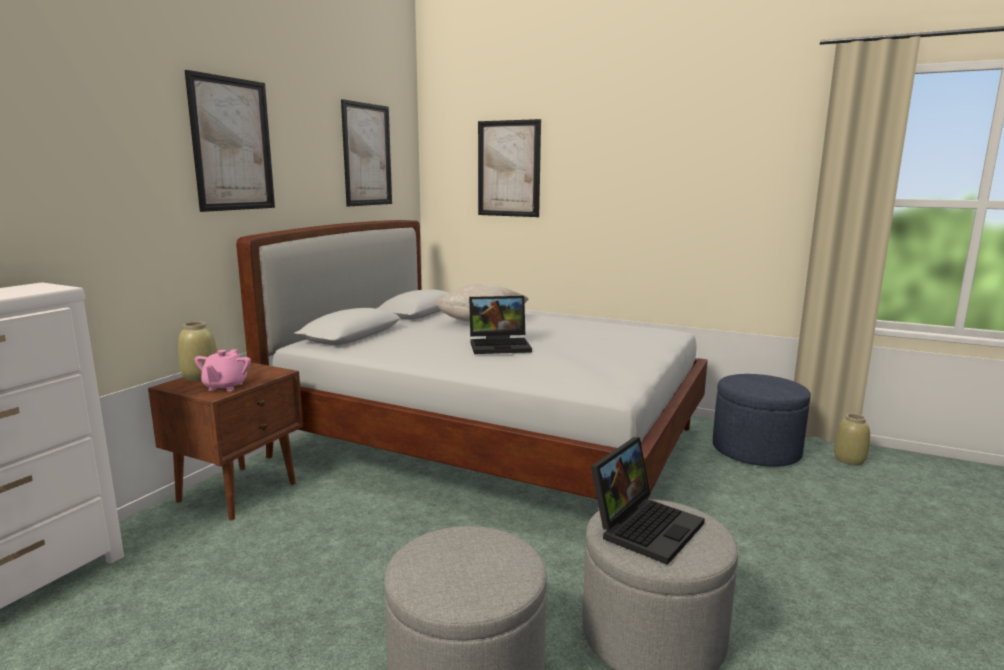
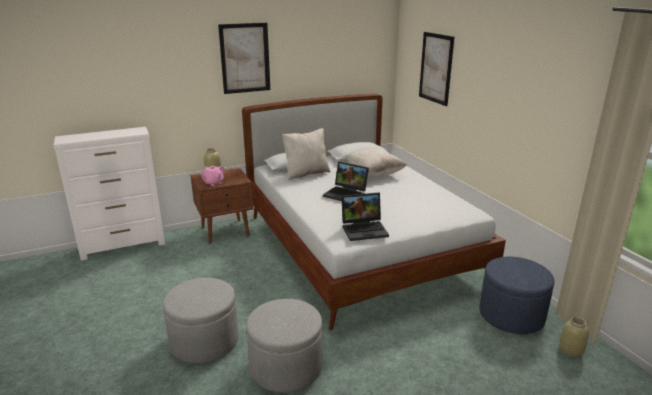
camera: 40 degrees right, 10 degrees up
picture [341,99,392,207] -> none
laptop [591,437,705,565] -> laptop moved to [341,192,389,241]
none -> beige pillow [282,128,330,180]

